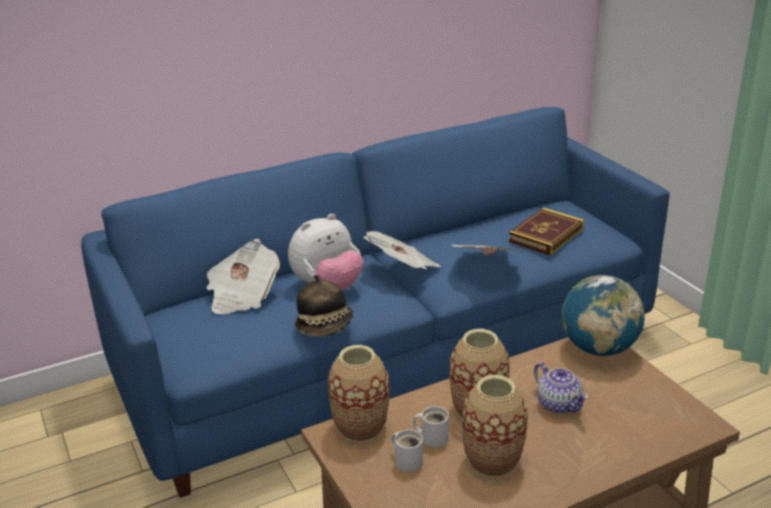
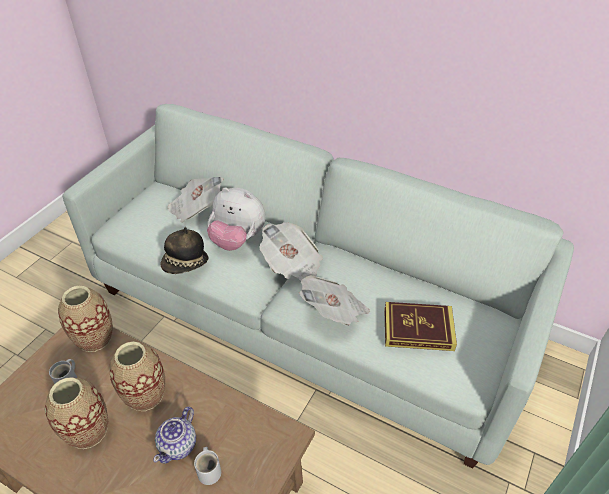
camera: 55 degrees right, 15 degrees up
blue sofa [81,107,670,498] -> white sofa [62,104,574,469]
white mug [413,406,449,447] -> white mug moved to [194,447,221,485]
globe [562,275,645,356] -> none

